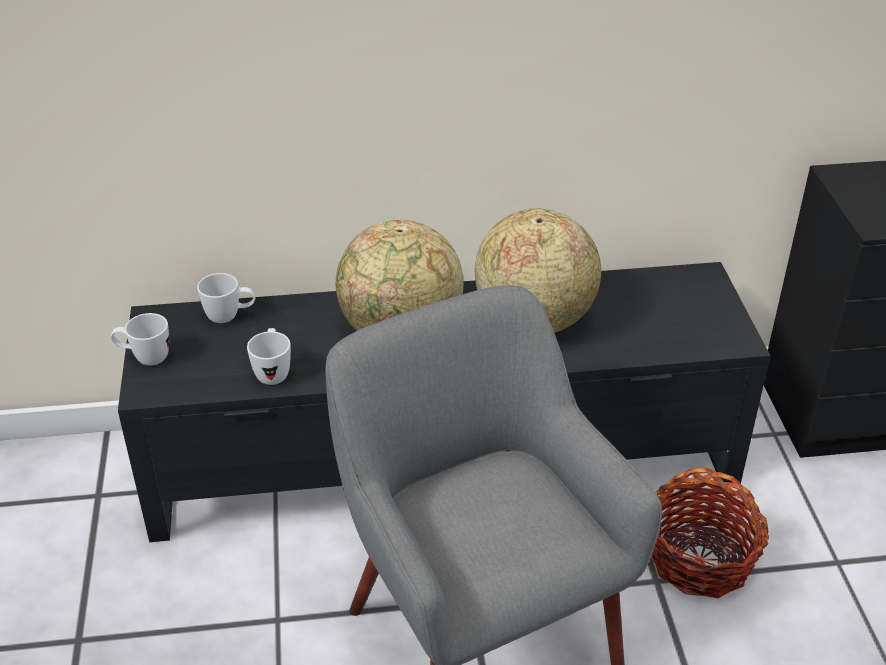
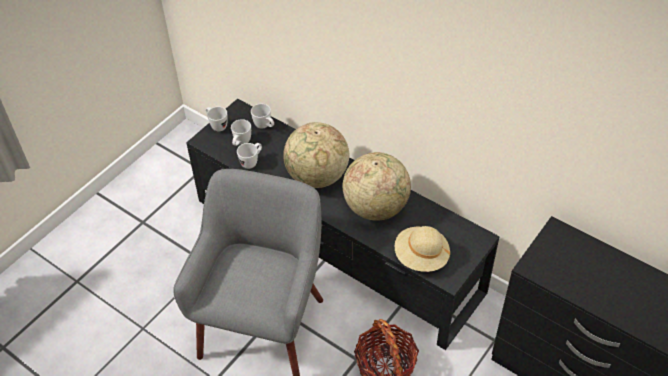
camera: 45 degrees right, 10 degrees up
none -> white mug [231,119,251,146]
none -> beige hat [395,226,450,272]

